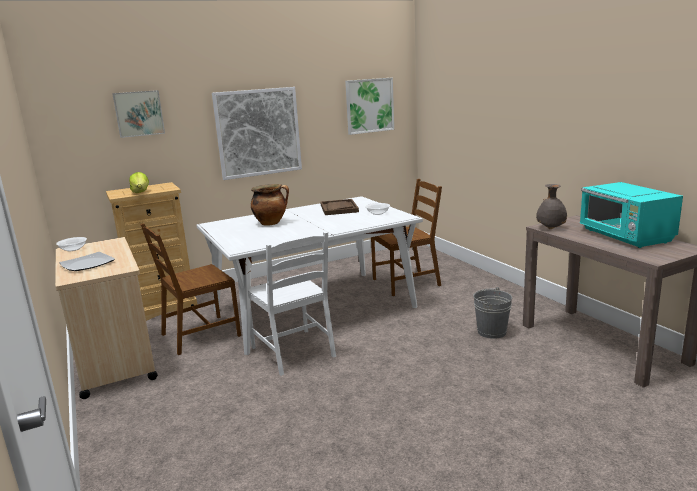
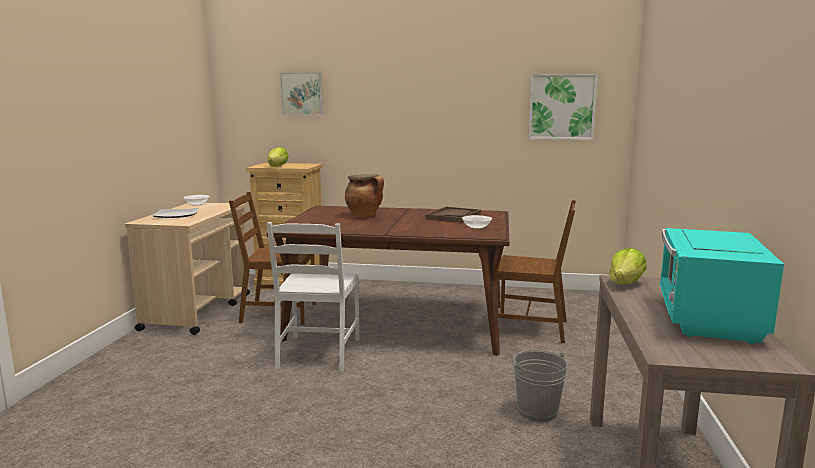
camera: 35 degrees right, 5 degrees down
white dining table [196,196,423,355] -> brown dining table [267,206,509,356]
picture [212,87,302,180] -> none
grey vase [536,184,567,229] -> lettuce [609,248,647,285]

